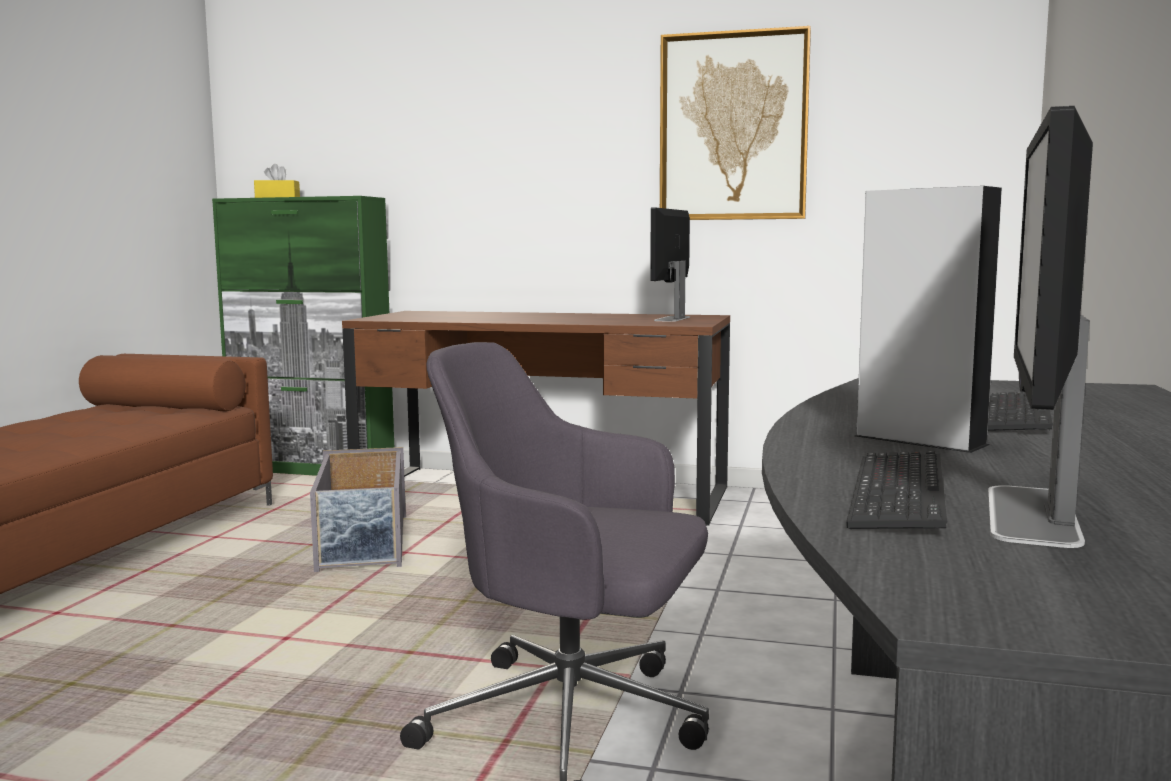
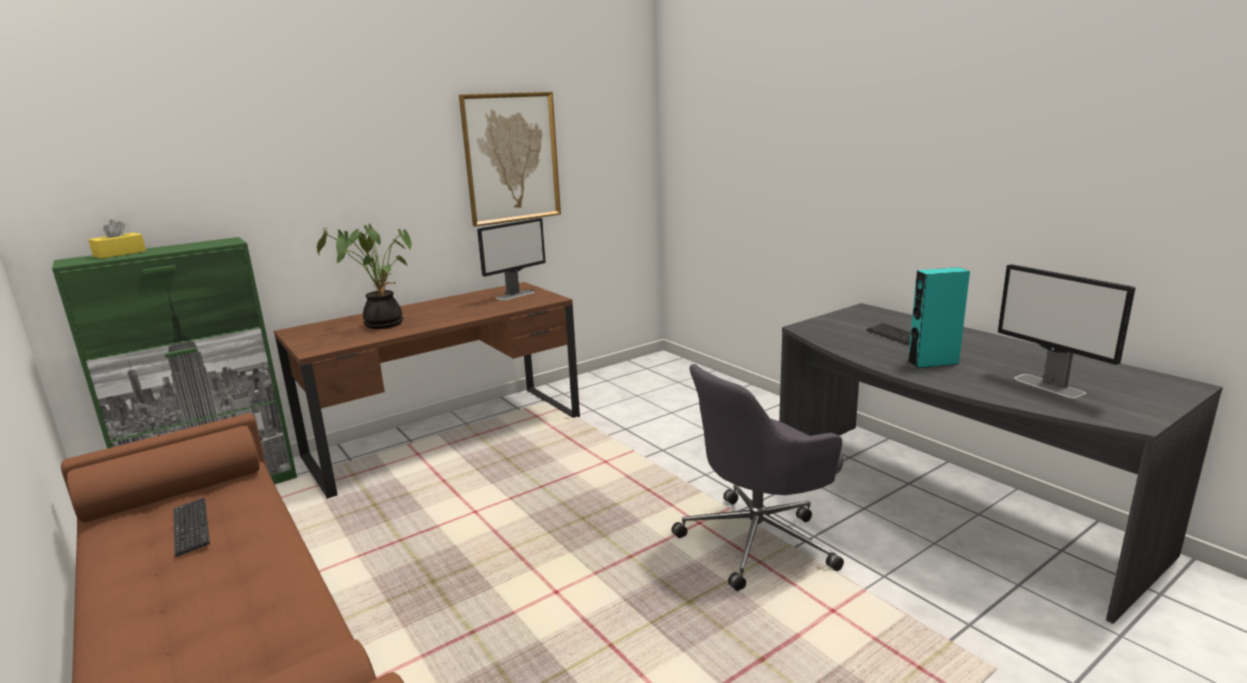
camera: 50 degrees left, 10 degrees up
grey storage box [310,447,406,572] -> none
monitor [650,208,690,322] -> monitor turned 105 degrees counterclockwise [477,218,546,300]
keyboard [846,451,947,529] -> keyboard moved to [173,498,210,557]
grey speaker [855,186,1002,453] -> turquoise speaker [907,267,970,369]
none -> potted plant [317,224,412,329]

